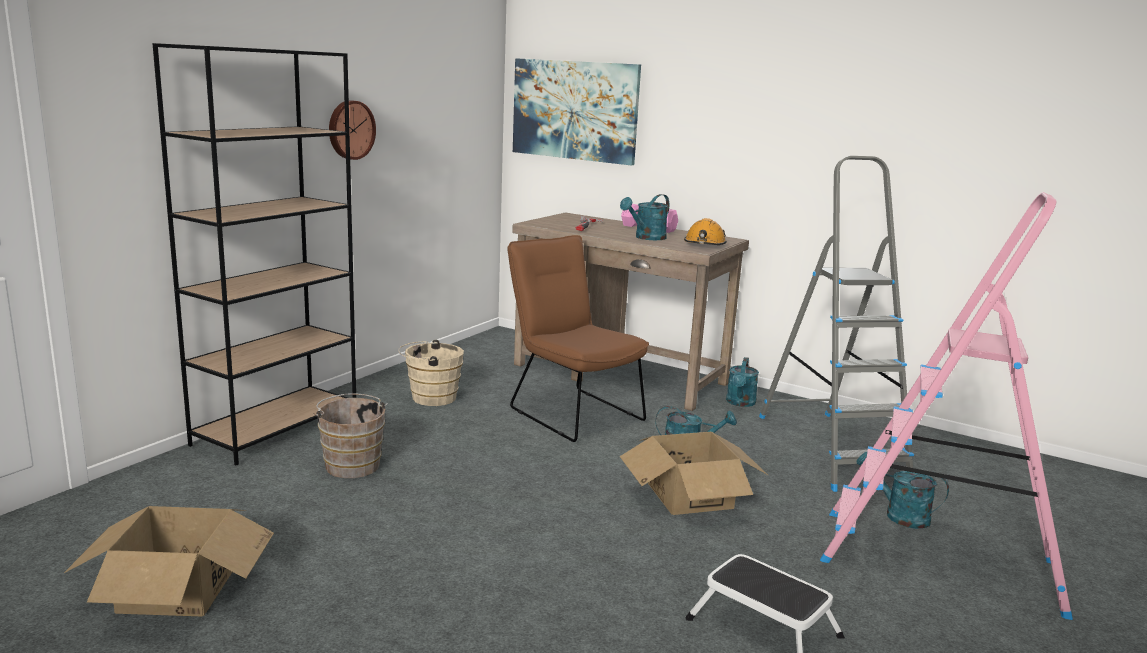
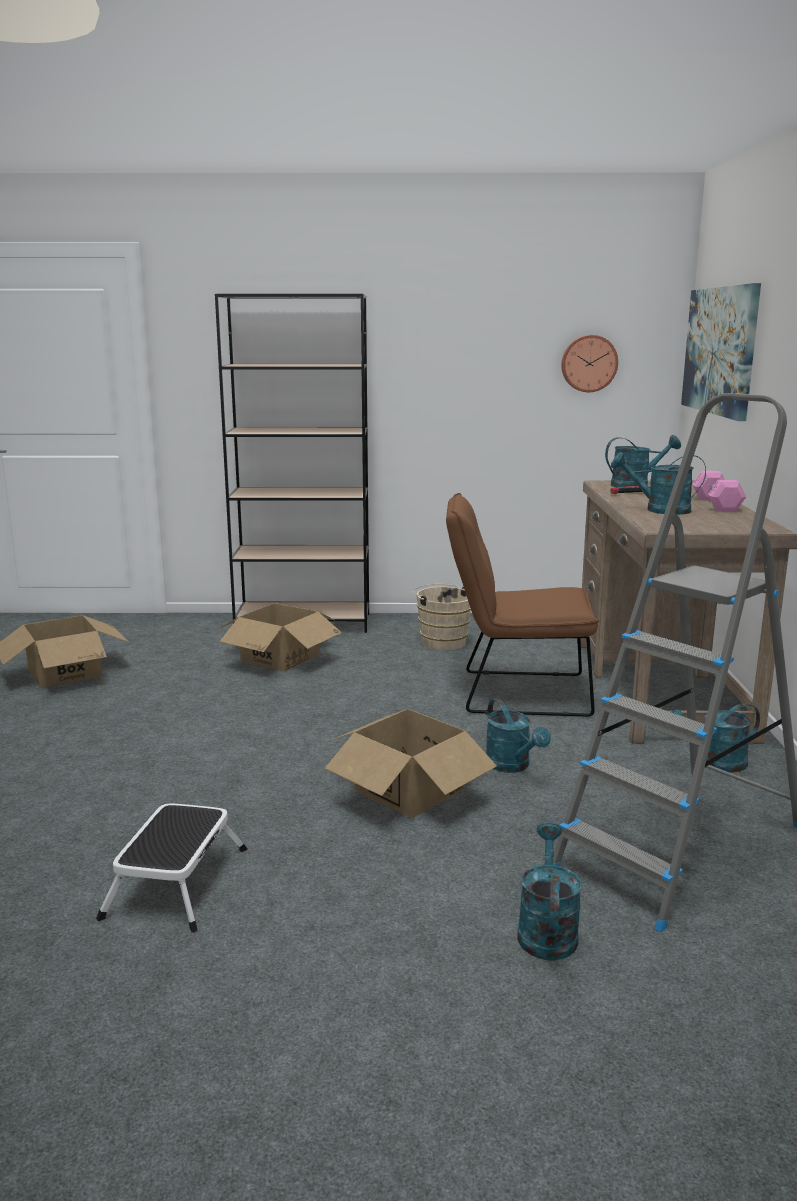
camera: 60 degrees right, 0 degrees up
brown bucket [313,393,388,478] -> cardboard box [218,603,342,671]
wall clock [329,100,376,160] -> wall clock moved to [561,335,618,392]
brown chair [508,235,649,442] -> brown chair turned 105 degrees counterclockwise [446,493,599,717]
orange hard hat [684,218,727,245] -> none
pink step ladder [820,192,1073,620] -> none
none -> turquoise watering can [605,435,681,487]

